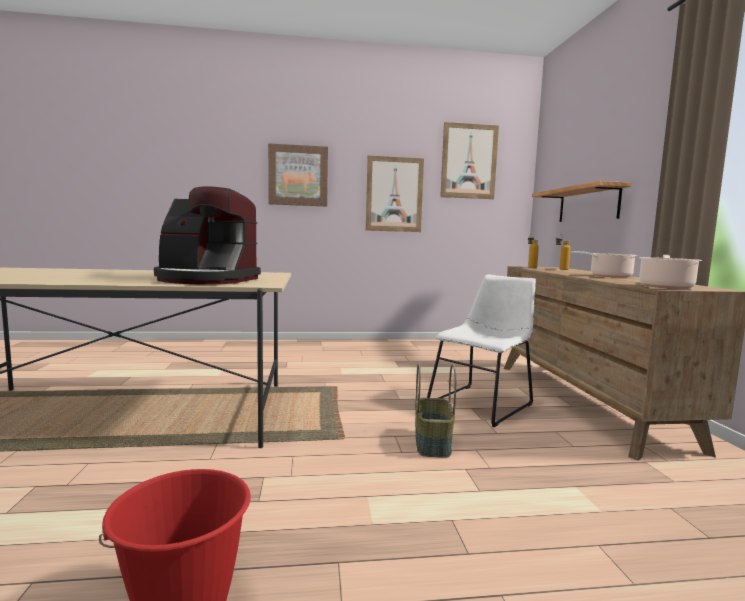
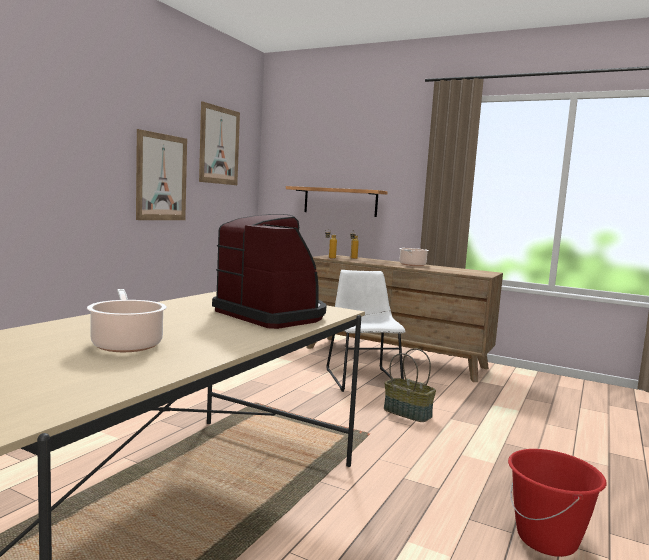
camera: 55 degrees left, 0 degrees up
coffee machine [154,186,261,285] -> coffee machine turned 90 degrees counterclockwise [212,214,327,329]
picture [268,143,328,207] -> none
cooking pot [639,255,702,289] -> cooking pot moved to [87,289,167,352]

